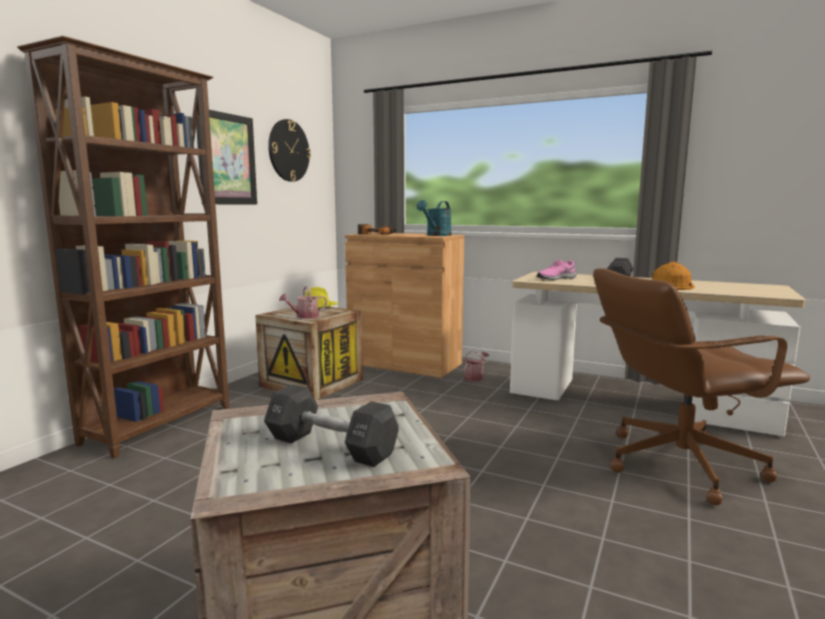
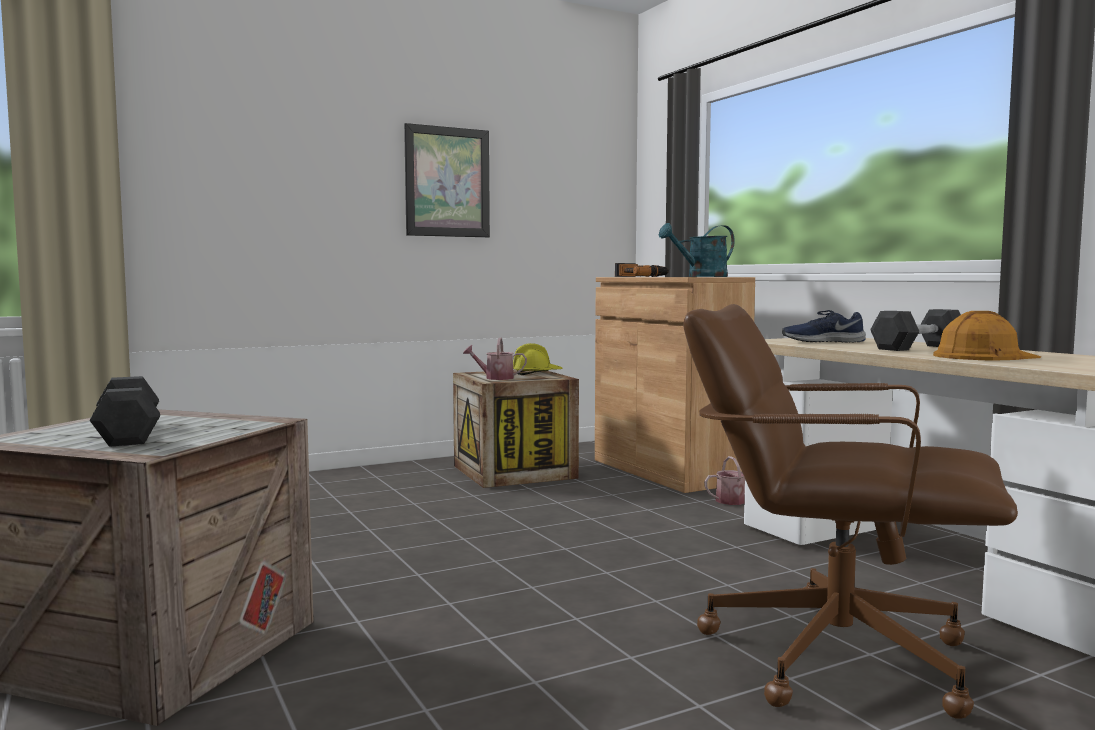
camera: 35 degrees right, 5 degrees down
brown bookcase [17,36,229,458] -> none
wall clock [268,119,311,182] -> none
pink shoe [537,260,576,280] -> blue shoe [782,310,866,343]

